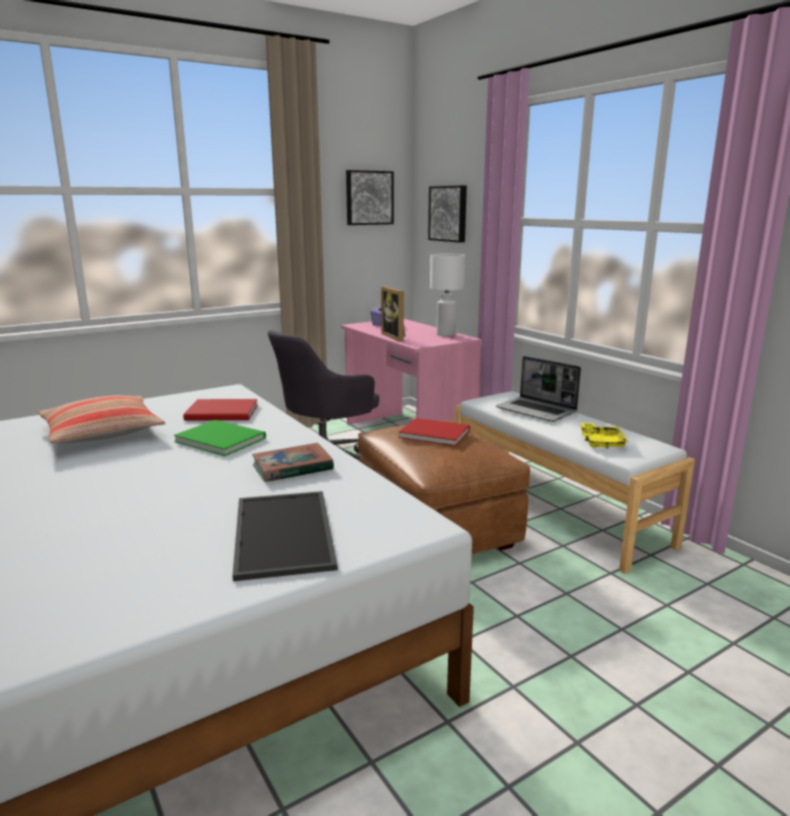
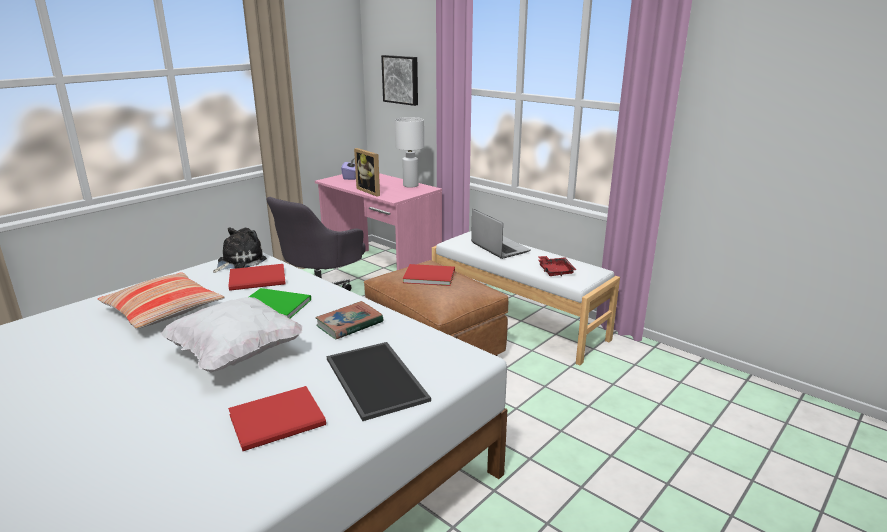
camera: 15 degrees left, 5 degrees up
picture [346,170,394,225] -> none
laptop [496,356,581,422] -> laptop turned 150 degrees counterclockwise [471,209,531,259]
yellow tray [580,423,629,449] -> red tray [538,256,576,276]
none -> white pillow [161,297,303,372]
none -> plush toy [213,227,267,273]
none -> red book [228,386,326,451]

